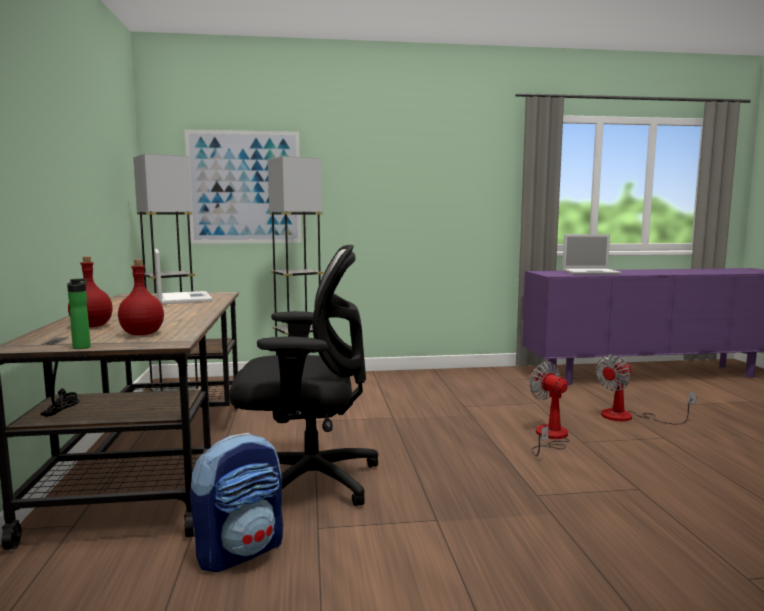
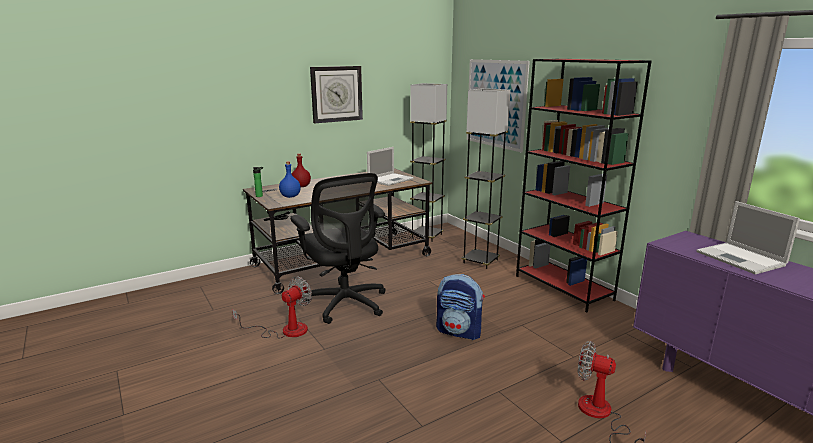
camera: 65 degrees right, 10 degrees up
red bottle [118,260,164,335] -> blue bottle [279,161,301,198]
backpack [190,433,283,572] -> backpack moved to [436,274,485,340]
fan [529,362,570,456] -> fan moved to [232,277,312,339]
none -> wall clock [310,66,363,123]
none -> red bookcase [516,59,651,312]

